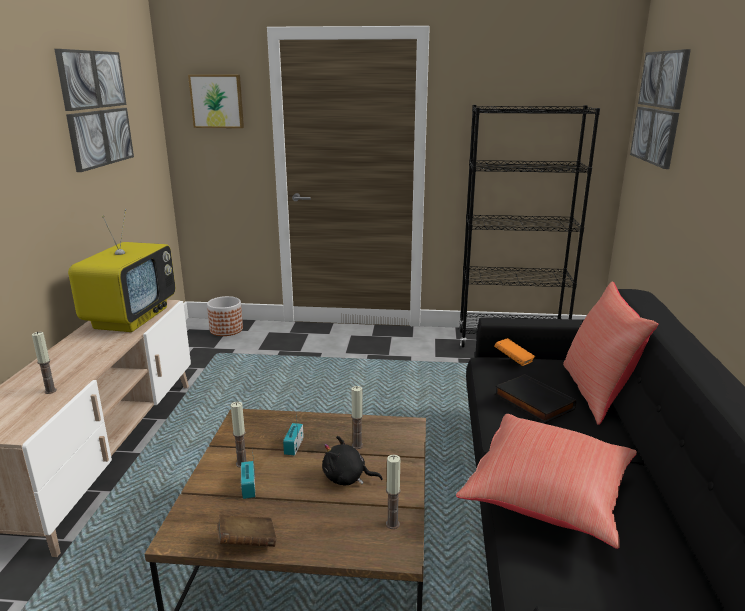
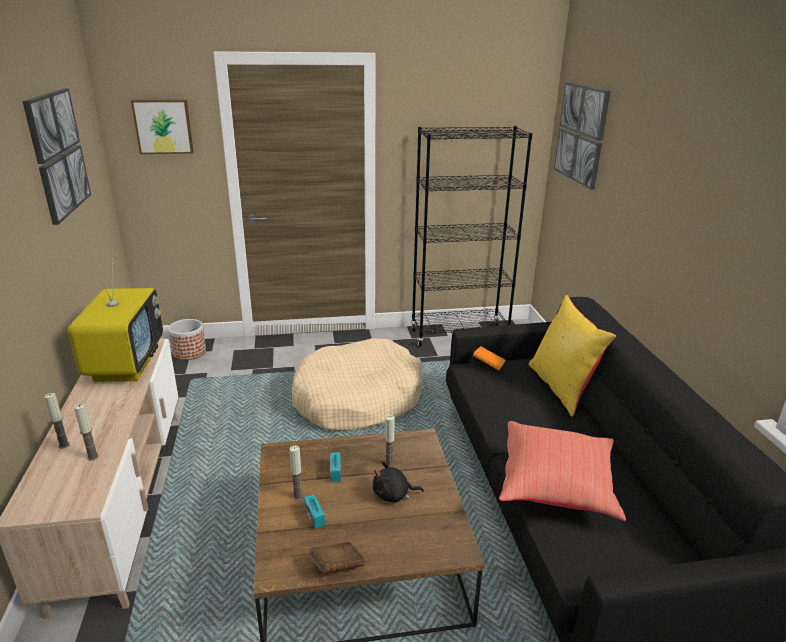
camera: 15 degrees left, 5 degrees up
candle [386,455,401,529] -> candle moved to [44,393,70,449]
black book [495,374,576,423] -> none
red pillow [563,281,658,425] -> yellow pillow [529,295,616,417]
none -> beige dog bed [292,338,423,430]

